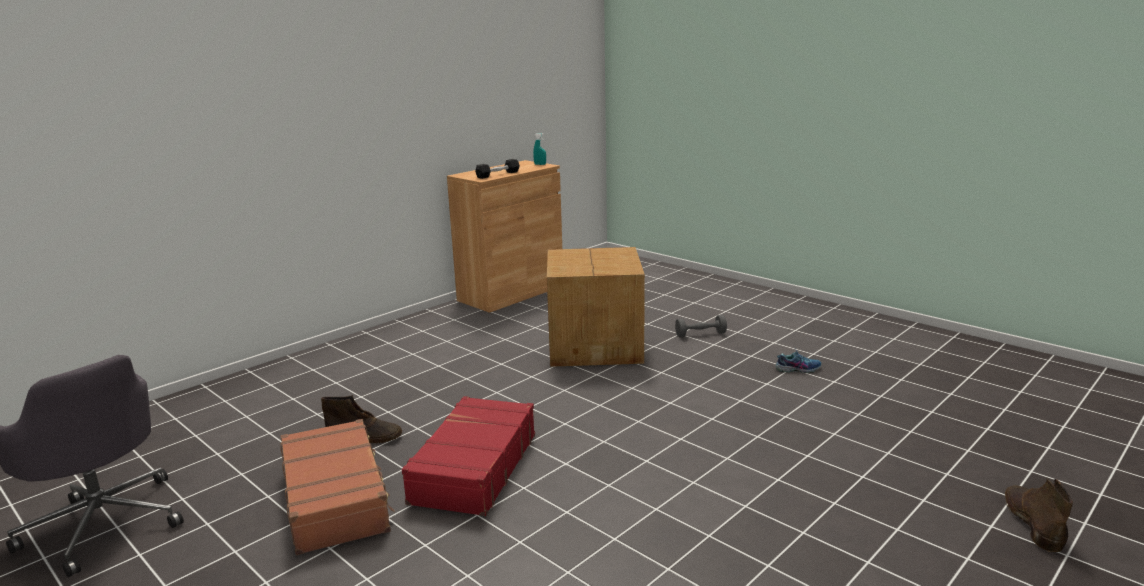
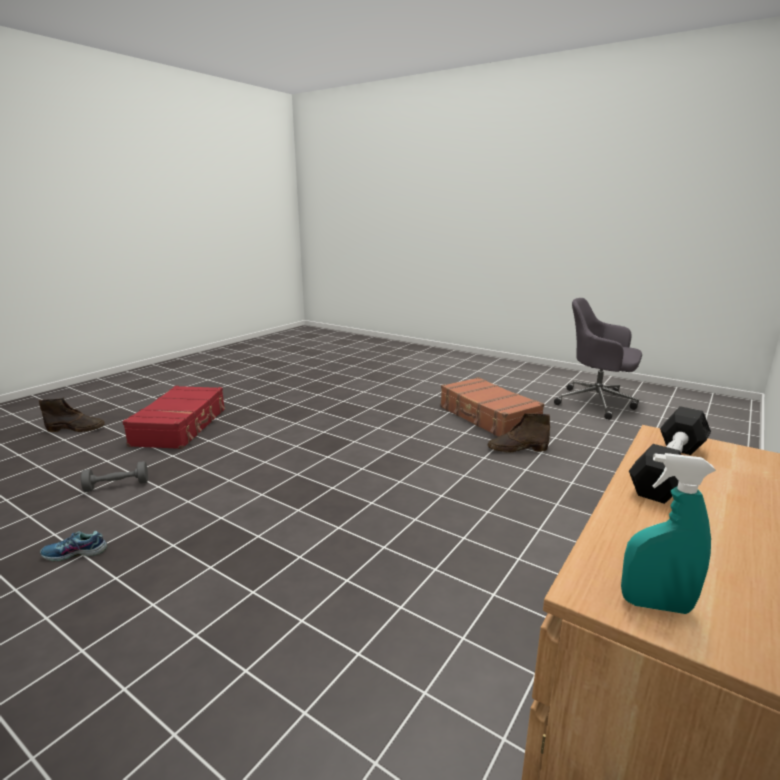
camera: 170 degrees right, 0 degrees up
red suitcase [402,396,535,516] -> red suitcase moved to [122,386,225,449]
cardboard box [547,247,645,367] -> none
grey dumbbell [675,315,727,338] -> grey dumbbell moved to [81,461,148,492]
brown boot [1005,478,1073,552] -> brown boot turned 90 degrees counterclockwise [39,397,105,432]

